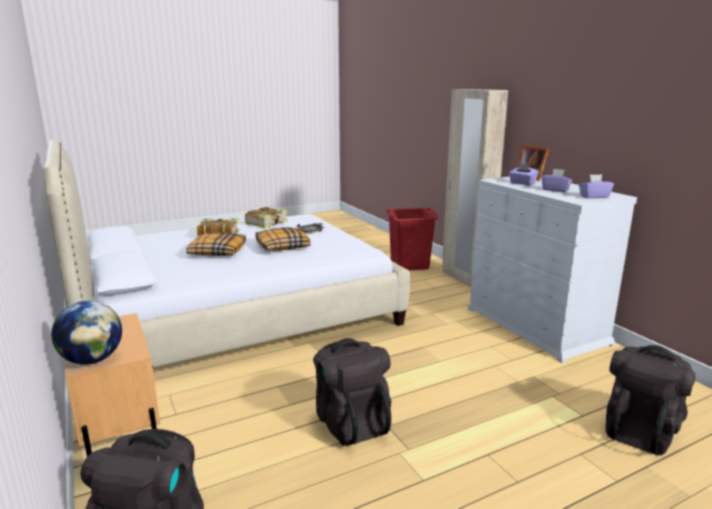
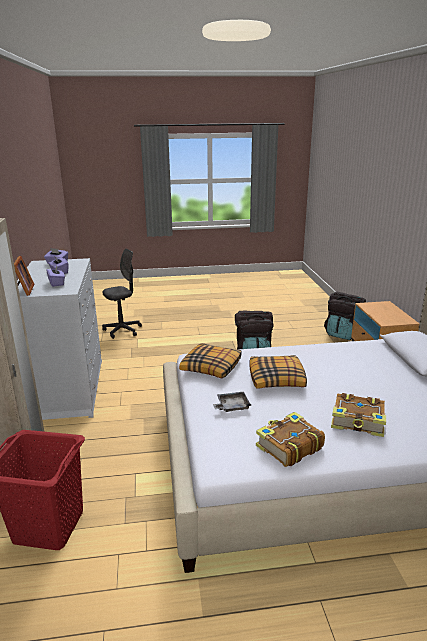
camera: 160 degrees left, 5 degrees up
globe [51,301,122,364] -> none
pillow [186,232,246,256] -> pillow moved to [179,343,242,378]
black backpack [606,345,696,455] -> grey office chair [102,248,142,339]

